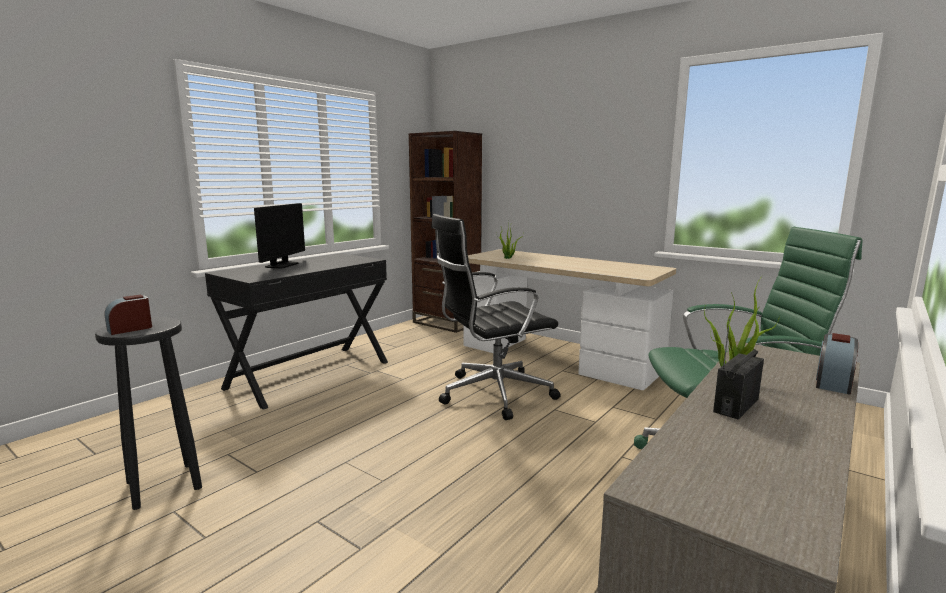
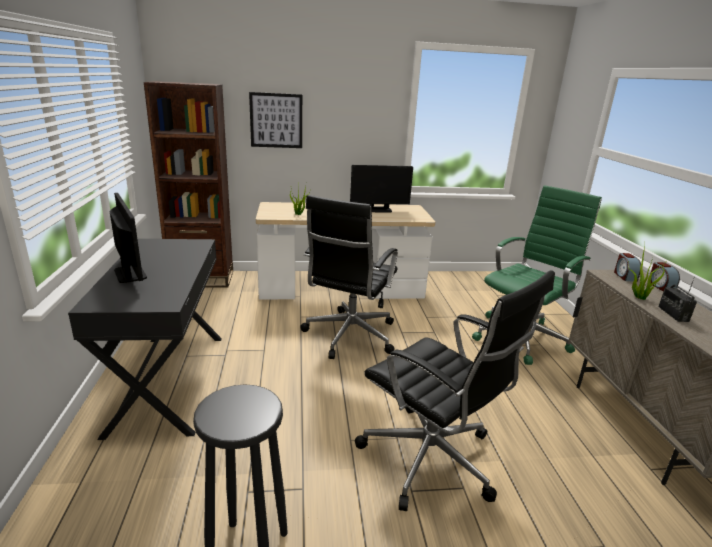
camera: 45 degrees left, 10 degrees up
alarm clock [105,295,152,335] -> alarm clock moved to [614,253,641,282]
none -> picture [249,92,302,148]
none -> monitor [350,165,413,212]
none -> black office chair [355,270,555,511]

